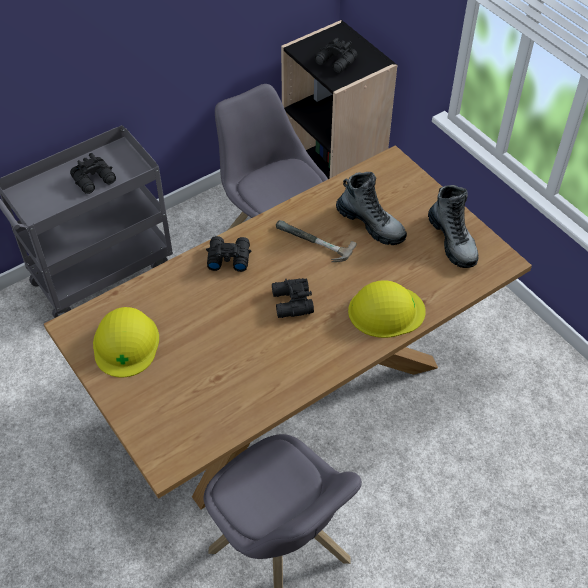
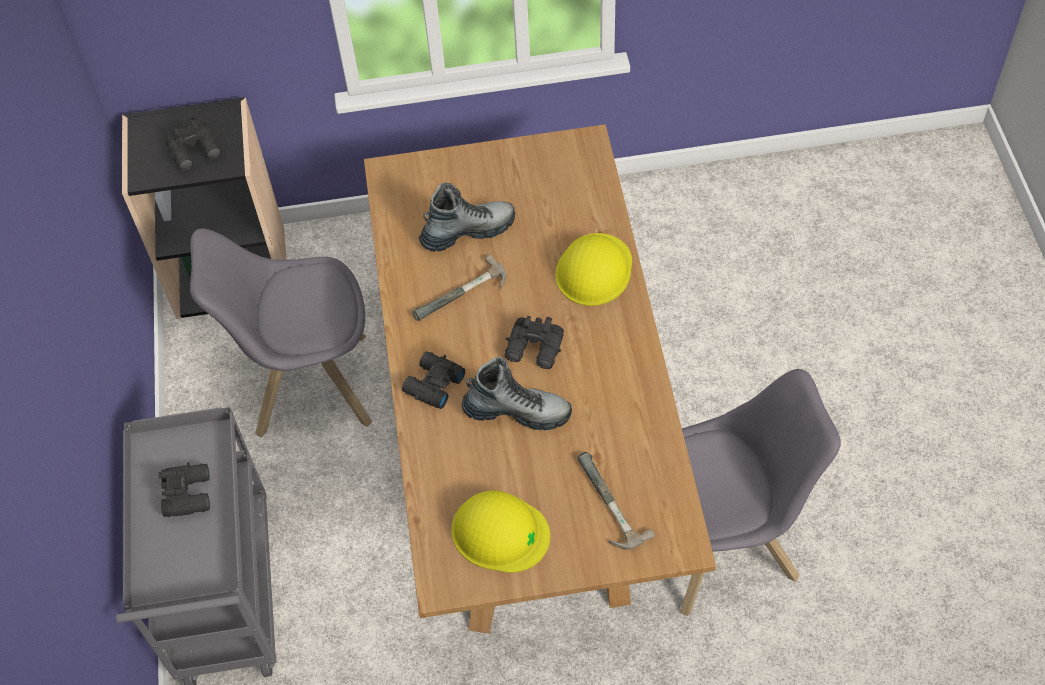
camera: 60 degrees left, 5 degrees up
boot [428,185,478,268] -> boot moved to [462,357,572,430]
none -> hammer [577,452,655,550]

